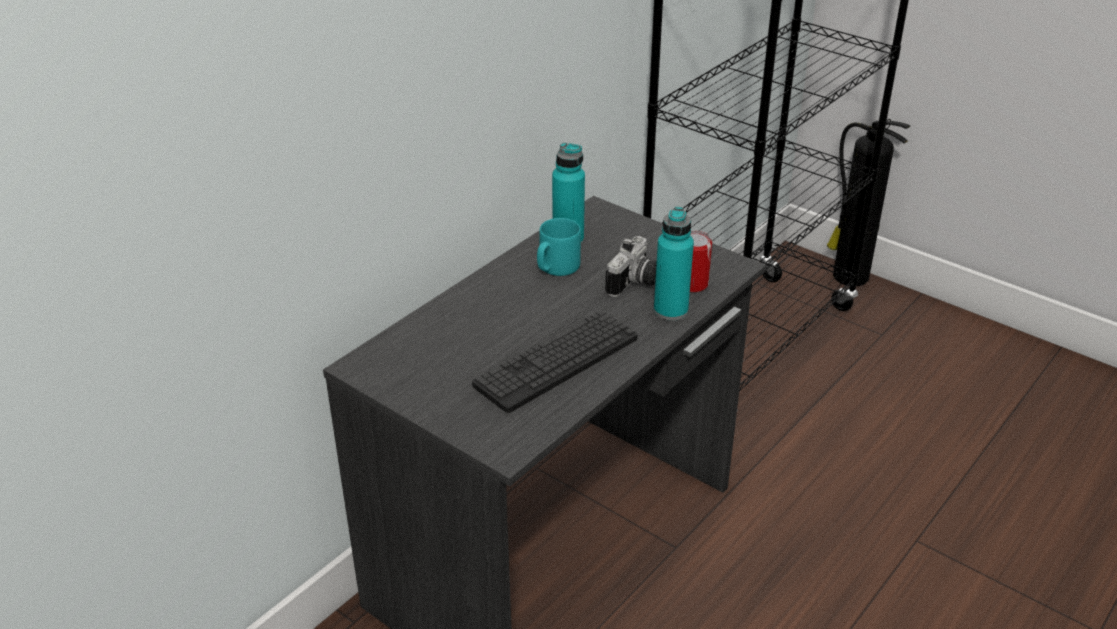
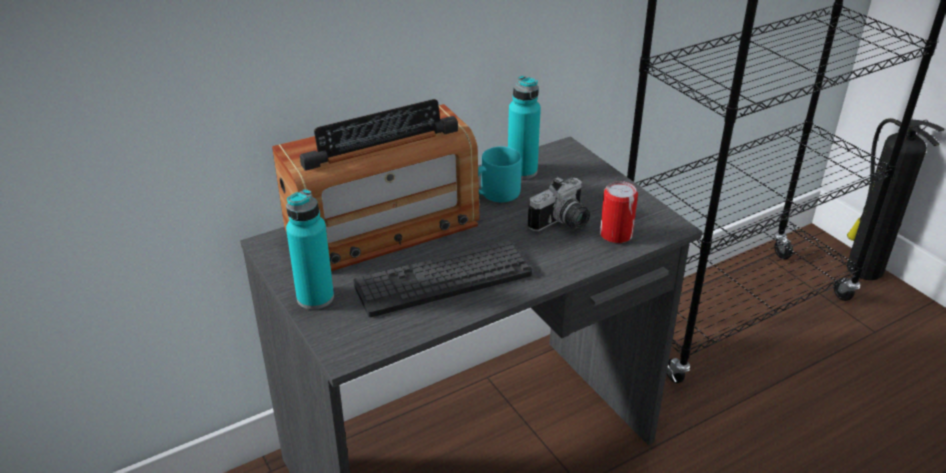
camera: 20 degrees right, 0 degrees up
turquoise bottle [654,207,694,321] -> turquoise bottle moved to [286,189,334,309]
none -> radio [272,99,480,271]

